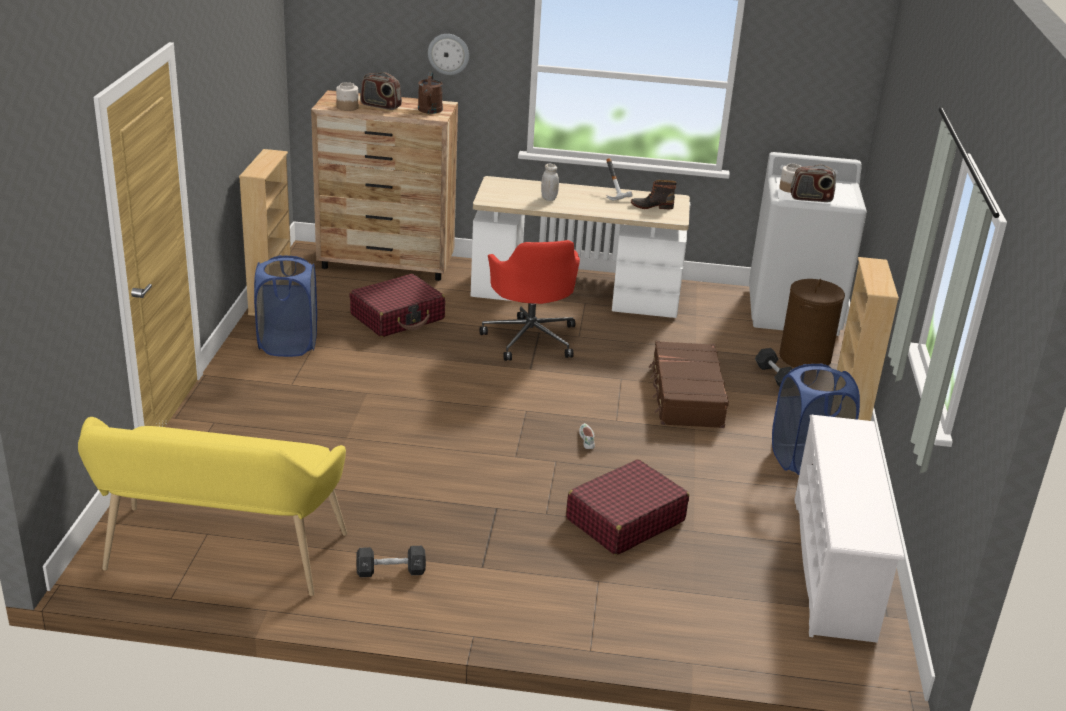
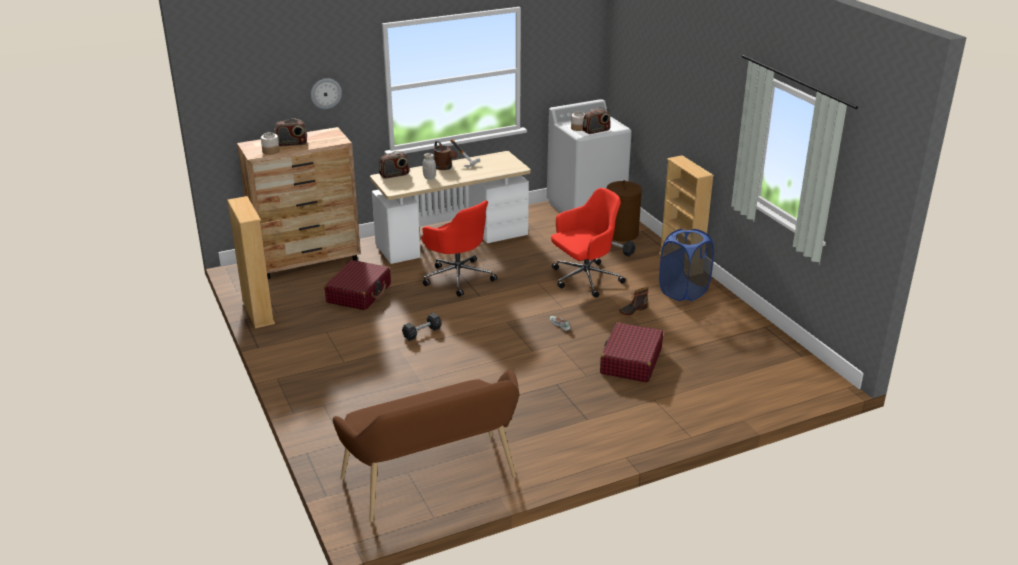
camera: 30 degrees left, 0 degrees up
yellow bench [78,417,347,596] -> brown bench [333,370,519,522]
blue laundry basket [254,255,317,357] -> none
black dumbbell [356,546,426,577] -> black dumbbell moved to [402,313,442,341]
brown watering can [418,72,443,114] -> brown watering can moved to [434,141,457,170]
boot [631,180,677,209] -> boot moved to [619,287,648,315]
brown suitcase [649,341,729,428] -> red office chair [551,188,625,298]
white shoe rack [794,415,904,643] -> none
none -> radio [379,151,409,179]

